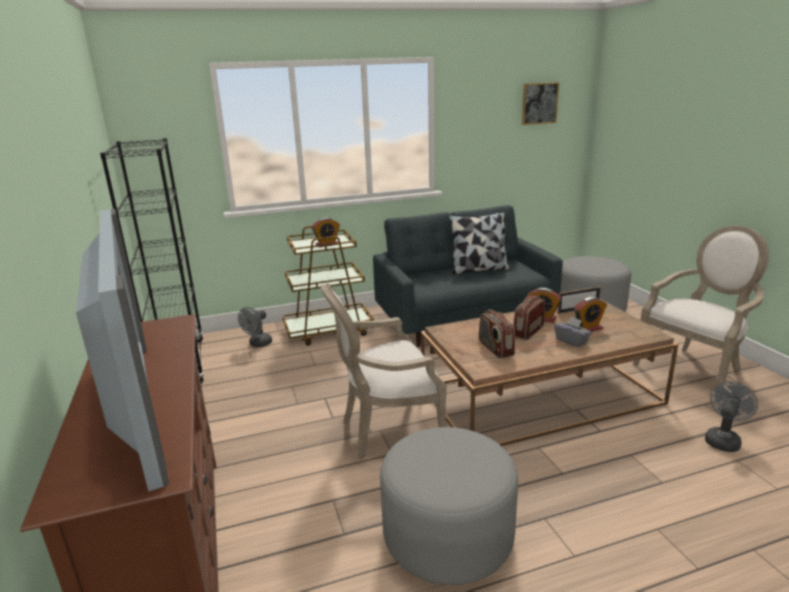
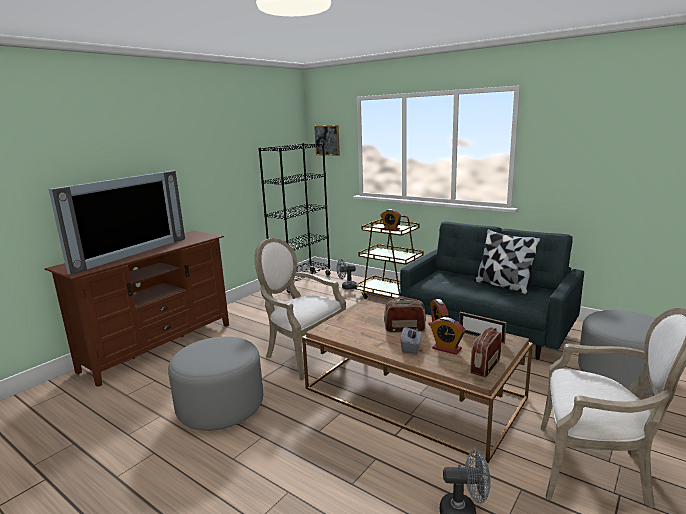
camera: 55 degrees right, 5 degrees down
radio [479,310,515,358] -> radio moved to [470,327,501,377]
picture [522,82,559,125] -> picture moved to [314,125,340,156]

